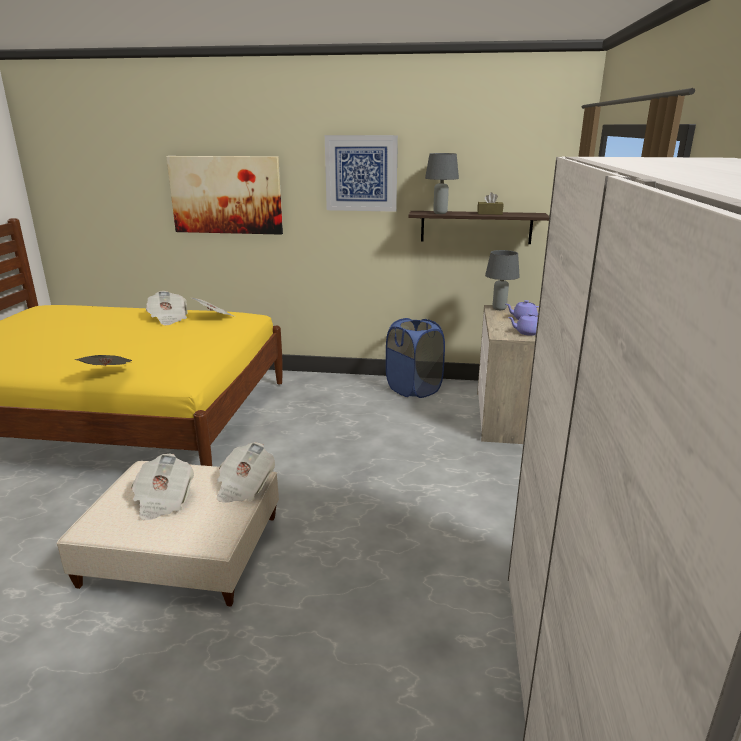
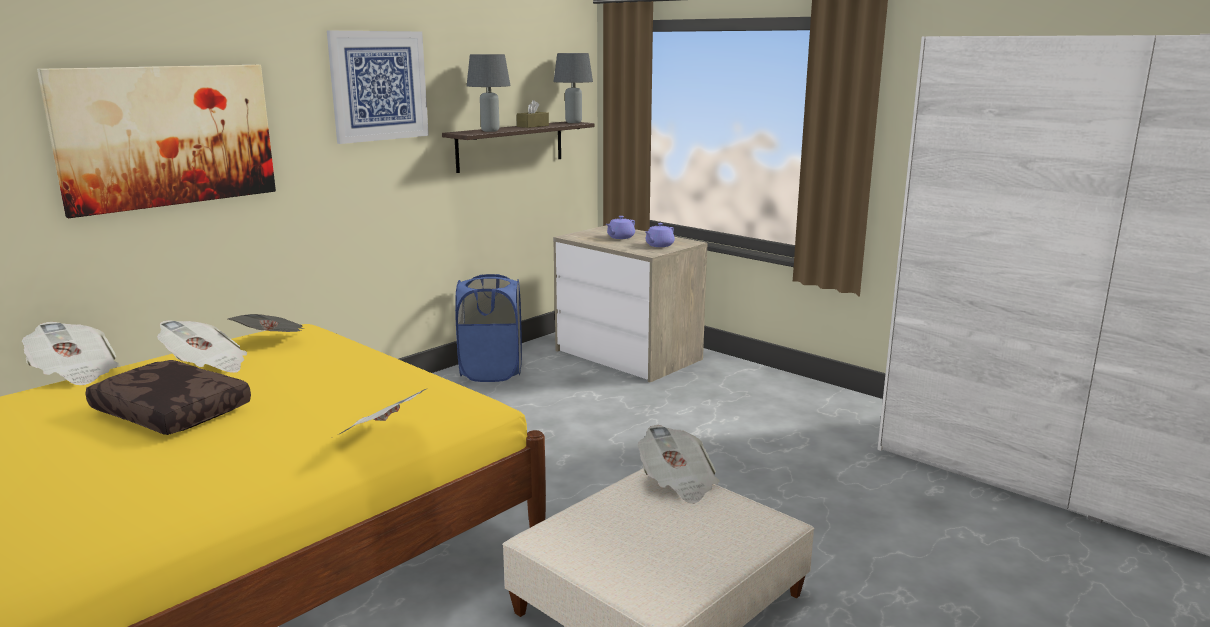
camera: 55 degrees left, 5 degrees down
newspaper [131,453,194,520] -> newspaper moved to [22,322,119,385]
grey table lamp [485,250,520,310] -> grey table lamp moved to [554,53,593,123]
none -> brown pillow [85,360,251,435]

